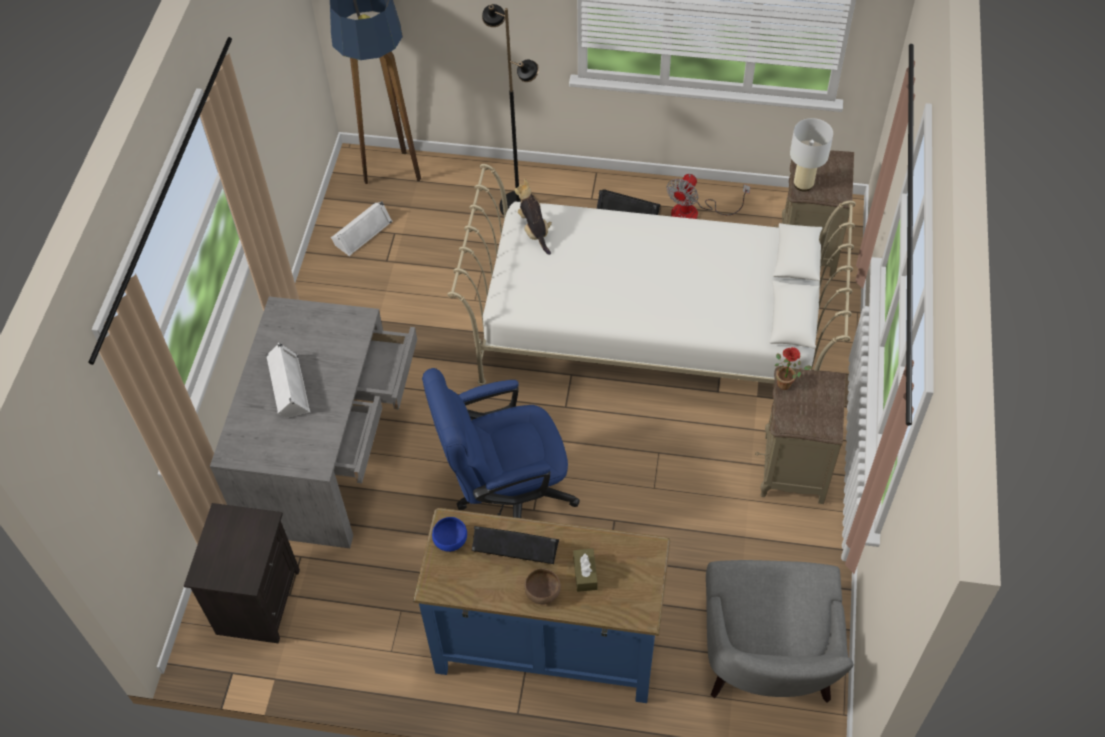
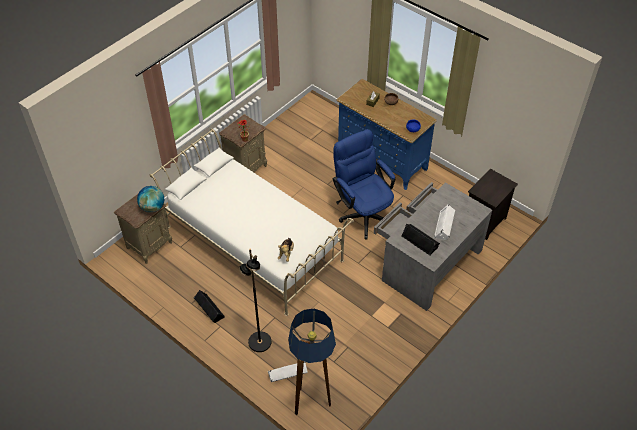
camera: 150 degrees left, 5 degrees down
white speaker [331,201,393,256] -> white speaker moved to [268,361,308,382]
blue office chair [422,368,580,518] -> blue office chair turned 135 degrees counterclockwise [333,129,395,240]
black speaker [472,526,559,564] -> black speaker moved to [401,224,440,256]
fan [667,174,750,219] -> none
grey armchair [706,560,853,703] -> none
white table lamp [790,118,833,191] -> globe [137,186,164,213]

